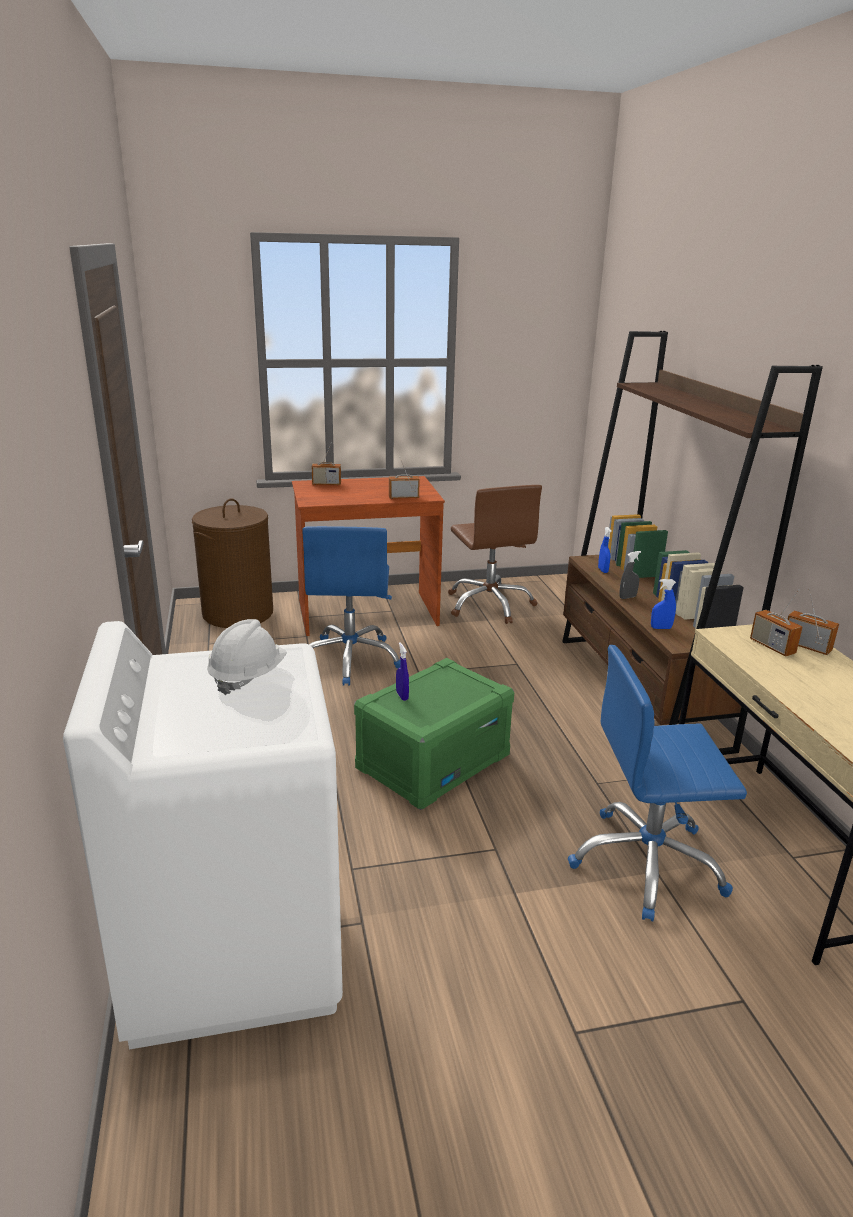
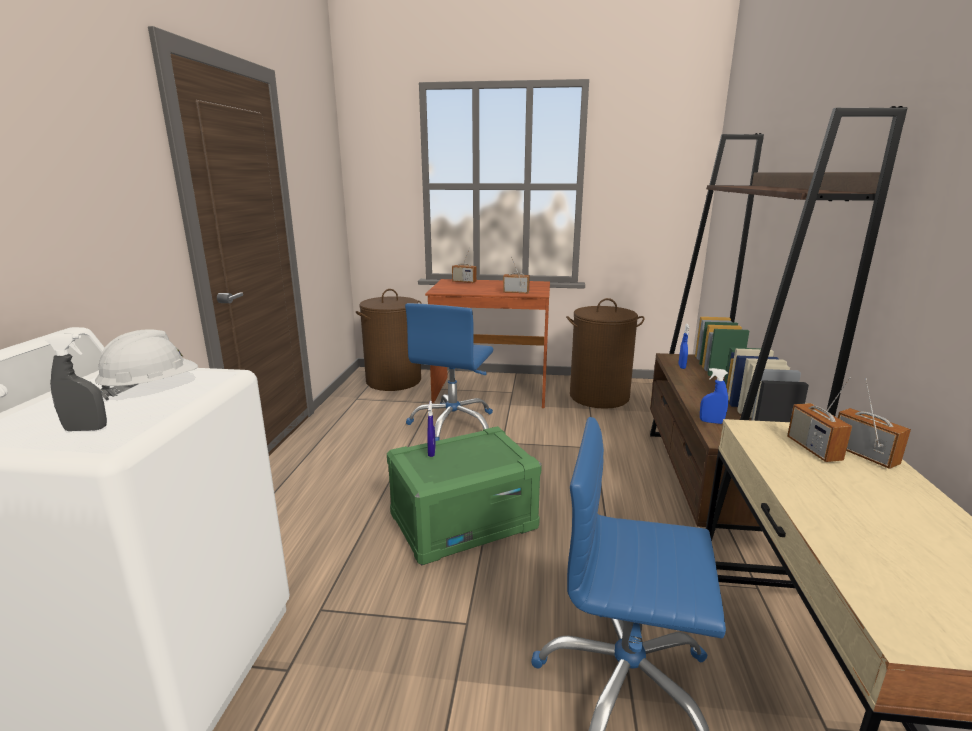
camera: 20 degrees right, 5 degrees down
brown office chair [448,485,542,624] -> brown laundry basket [566,298,645,409]
grey spray bottle [619,551,641,599] -> grey spray bottle moved to [45,333,107,431]

